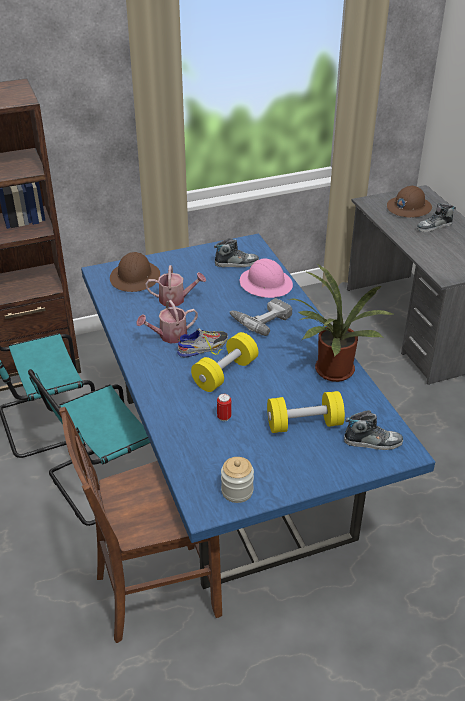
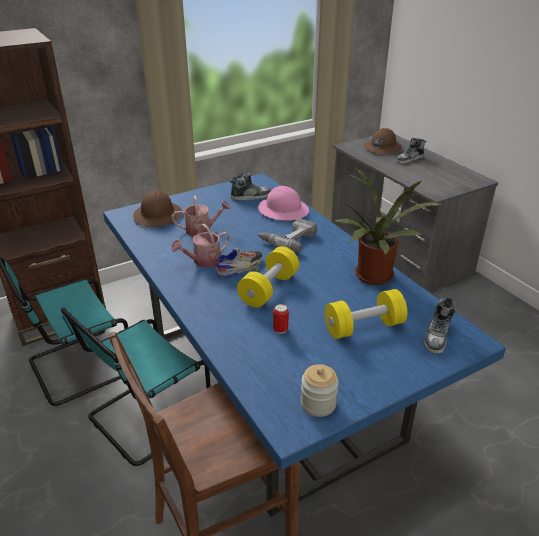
camera: 10 degrees left, 5 degrees down
shoe [344,410,403,450] -> shoe turned 120 degrees clockwise [424,297,456,354]

